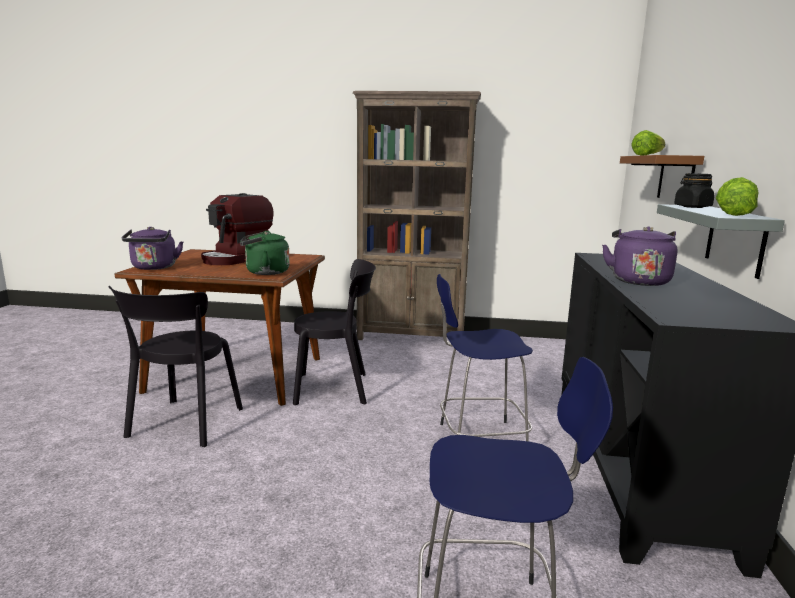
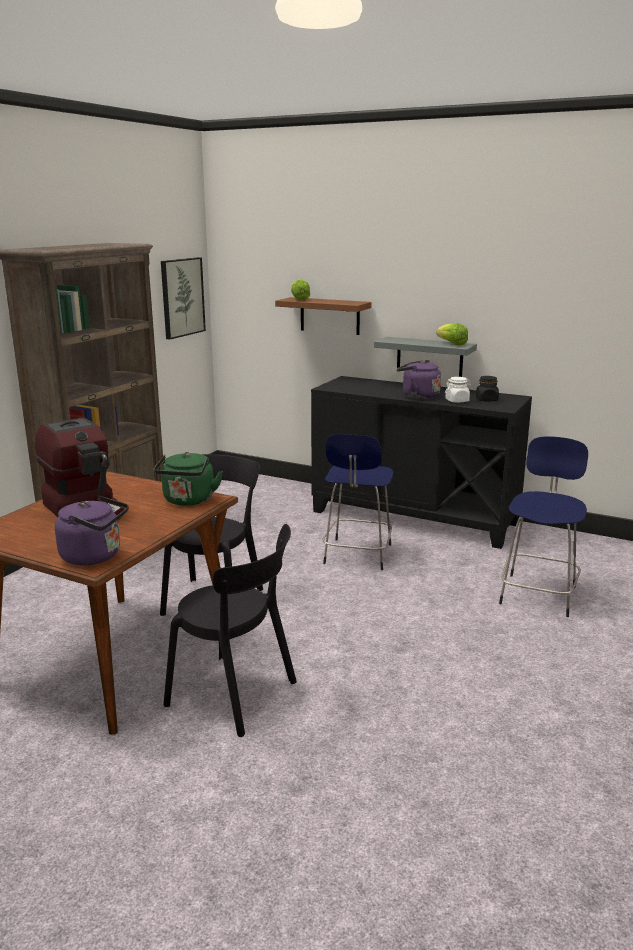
camera: 70 degrees left, 5 degrees up
black jar [674,173,715,208] -> black jar moved to [476,376,499,402]
none -> picture [161,257,206,340]
none -> white jar [445,377,471,403]

